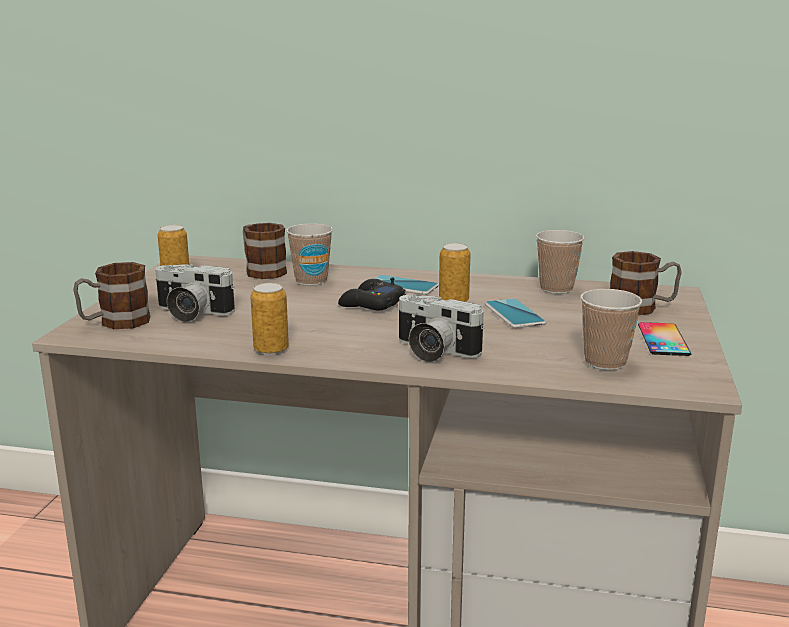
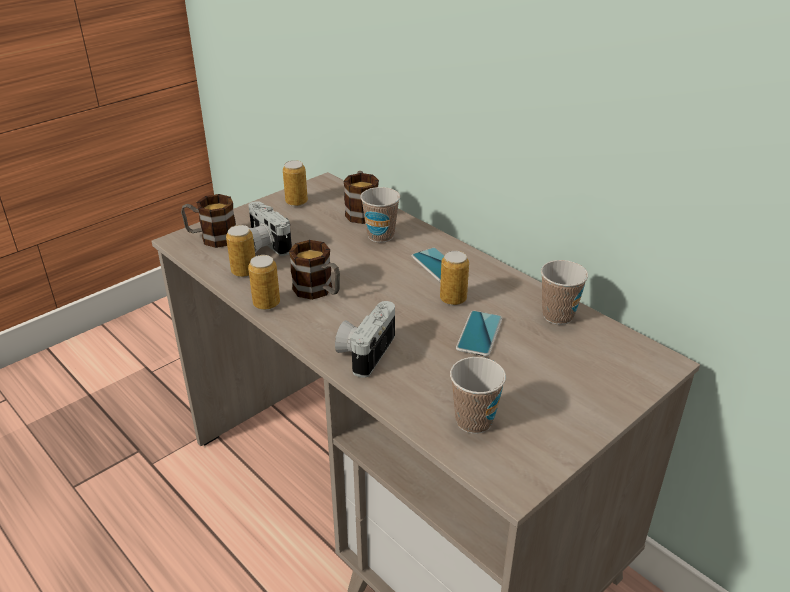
camera: 35 degrees right, 15 degrees up
black game controller [338,277,406,310] -> none
camera [397,295,485,362] -> camera turned 45 degrees clockwise [335,301,395,378]
mug [610,251,682,315] -> mug moved to [289,240,340,300]
phone [638,322,692,356] -> none
none -> can [226,225,255,277]

